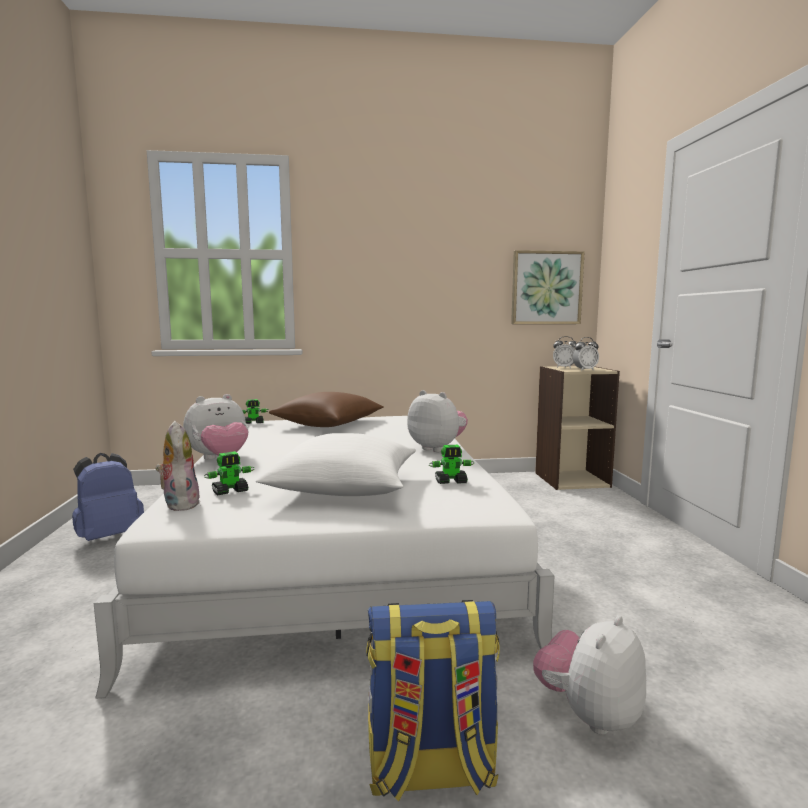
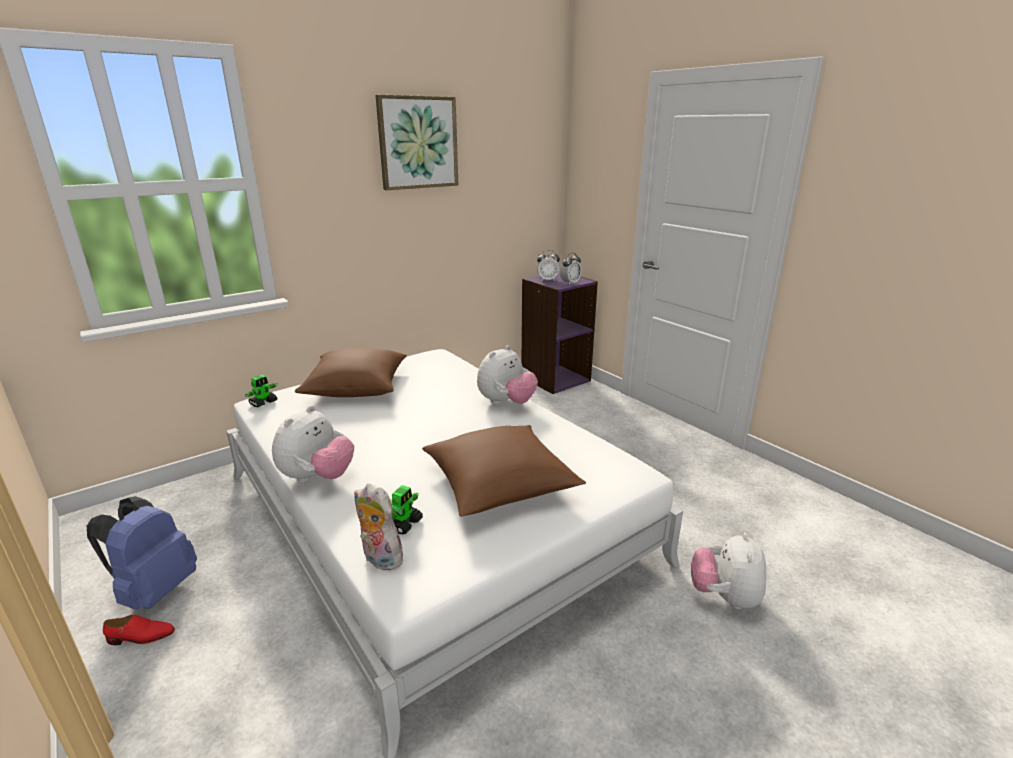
camera: 30 degrees left, 15 degrees up
white pillow [256,433,416,496] -> brown pillow [422,425,586,517]
backpack [366,600,500,802] -> none
plush toy [407,390,468,452] -> plush toy turned 120 degrees clockwise [477,345,538,405]
toy robot [429,445,474,484] -> none
picture [511,250,585,324] -> picture moved to [375,95,458,190]
beige bookcase [535,366,620,490] -> purple bookcase [521,272,598,394]
none -> red shoe [103,615,175,645]

